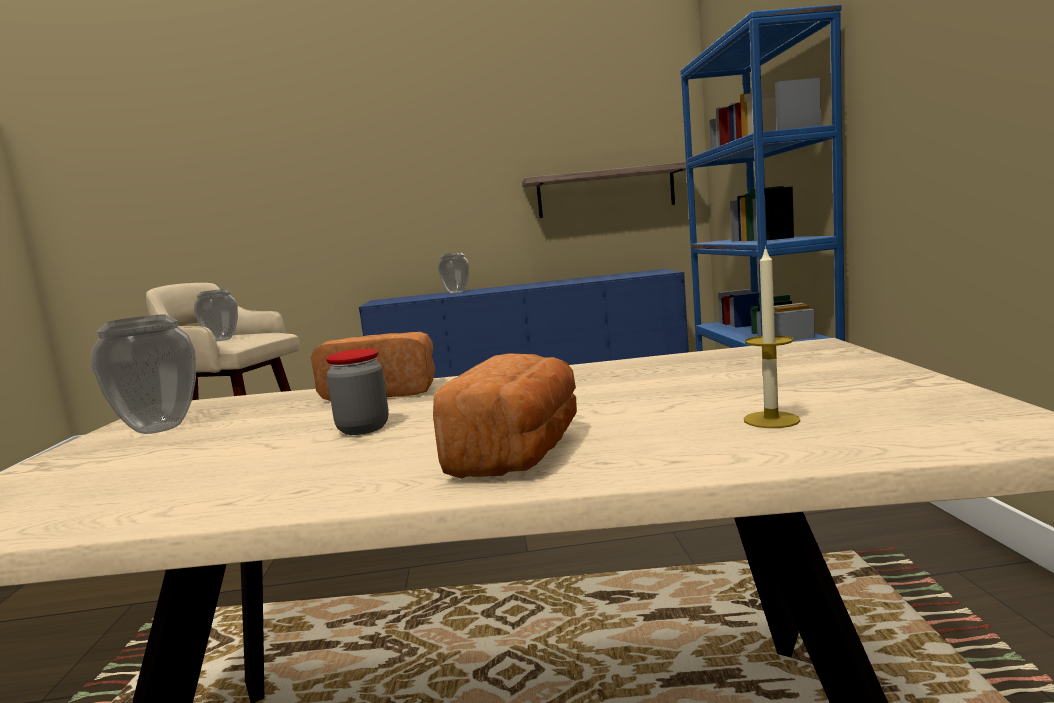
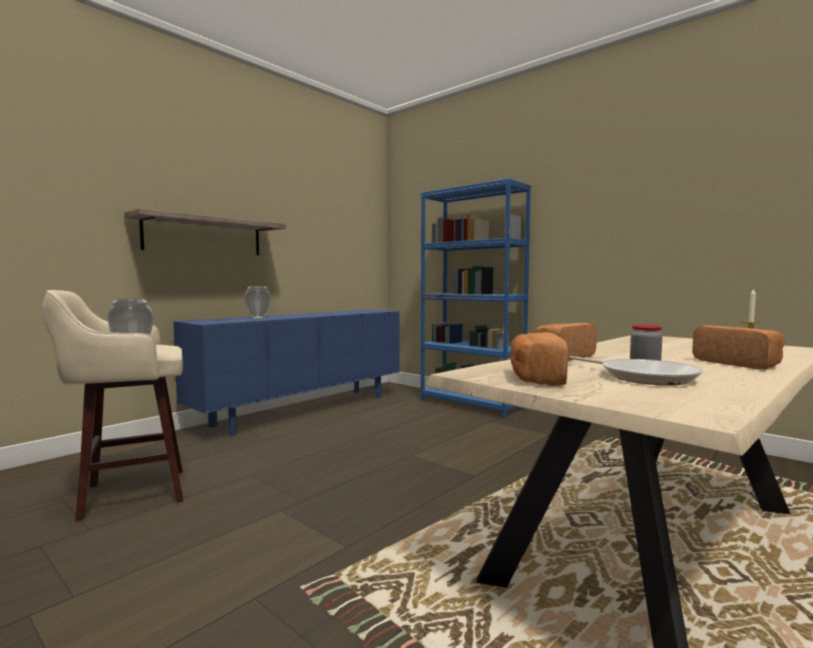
camera: 45 degrees left, 5 degrees down
vase [91,314,196,434] -> bread [510,332,568,386]
shelf [522,162,694,218] -> shelf moved to [124,209,286,255]
none -> frying pan [570,356,703,385]

